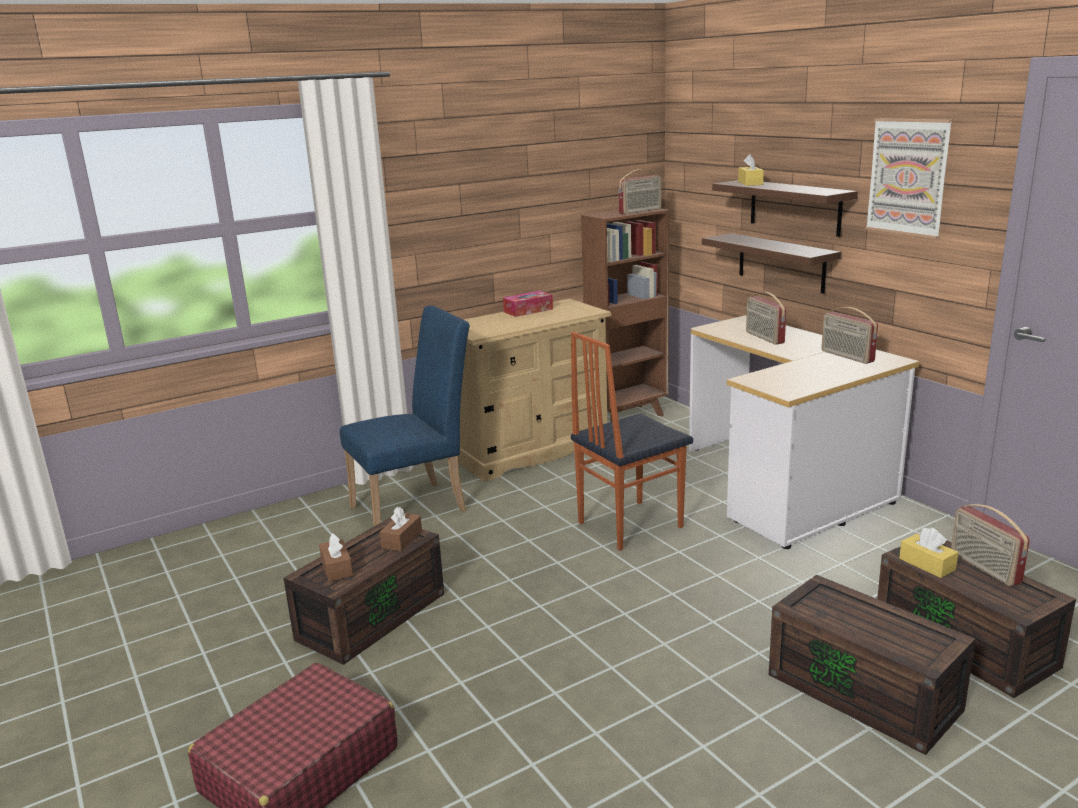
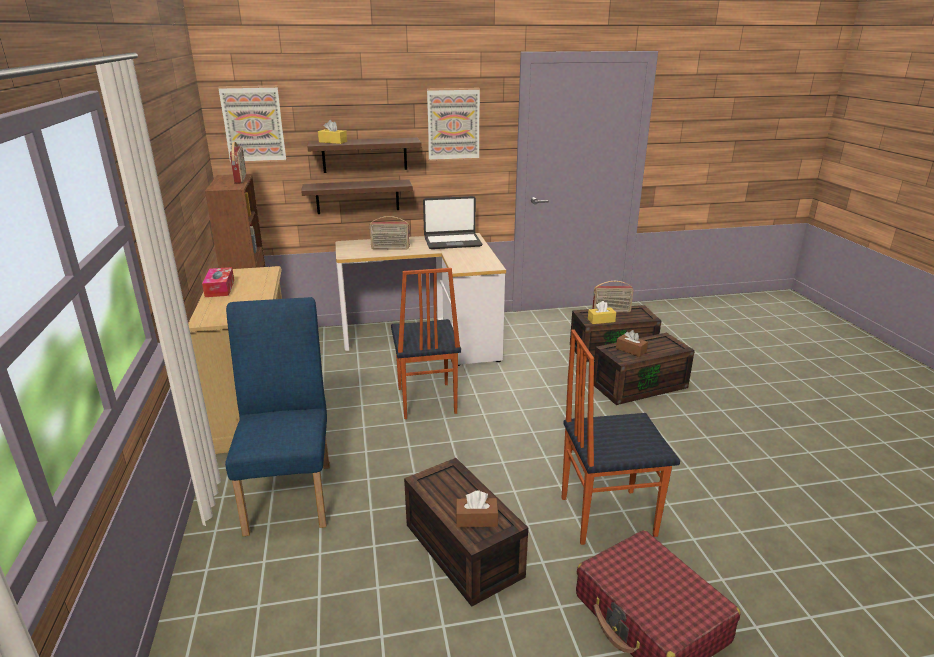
camera: 70 degrees left, 5 degrees up
brown tissue box [380,506,422,551] -> brown tissue box moved to [616,330,648,357]
radio [821,307,878,364] -> laptop [423,196,482,249]
none -> picture [218,86,286,163]
none -> chair [562,329,680,545]

